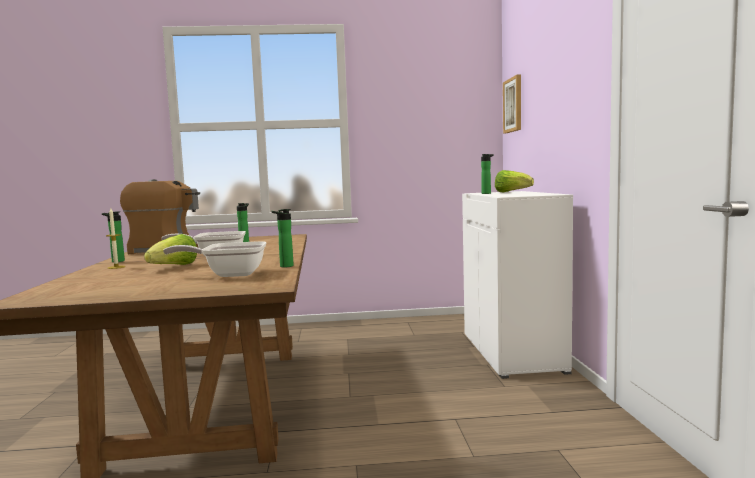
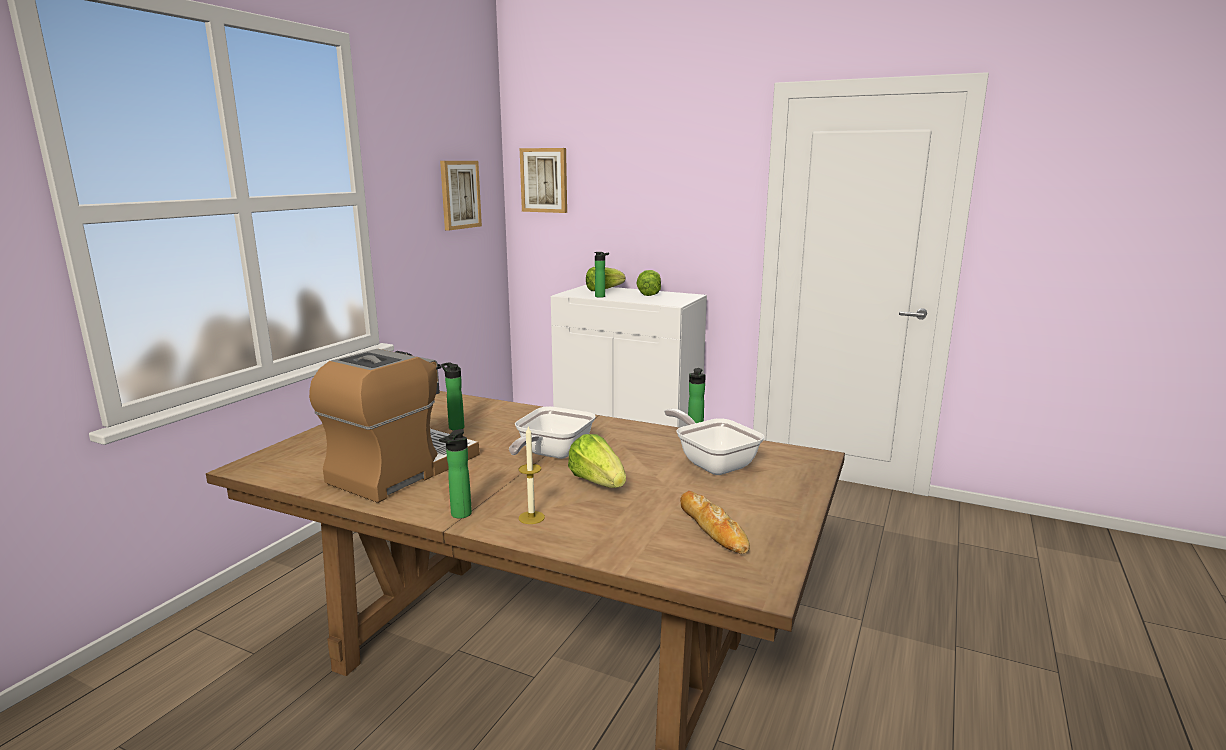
camera: 60 degrees left, 10 degrees up
frying pan [163,241,267,277] -> frying pan turned 120 degrees clockwise [664,408,764,475]
none -> picture [440,161,482,231]
none -> lettuce [636,270,661,296]
none -> bread [680,491,750,554]

